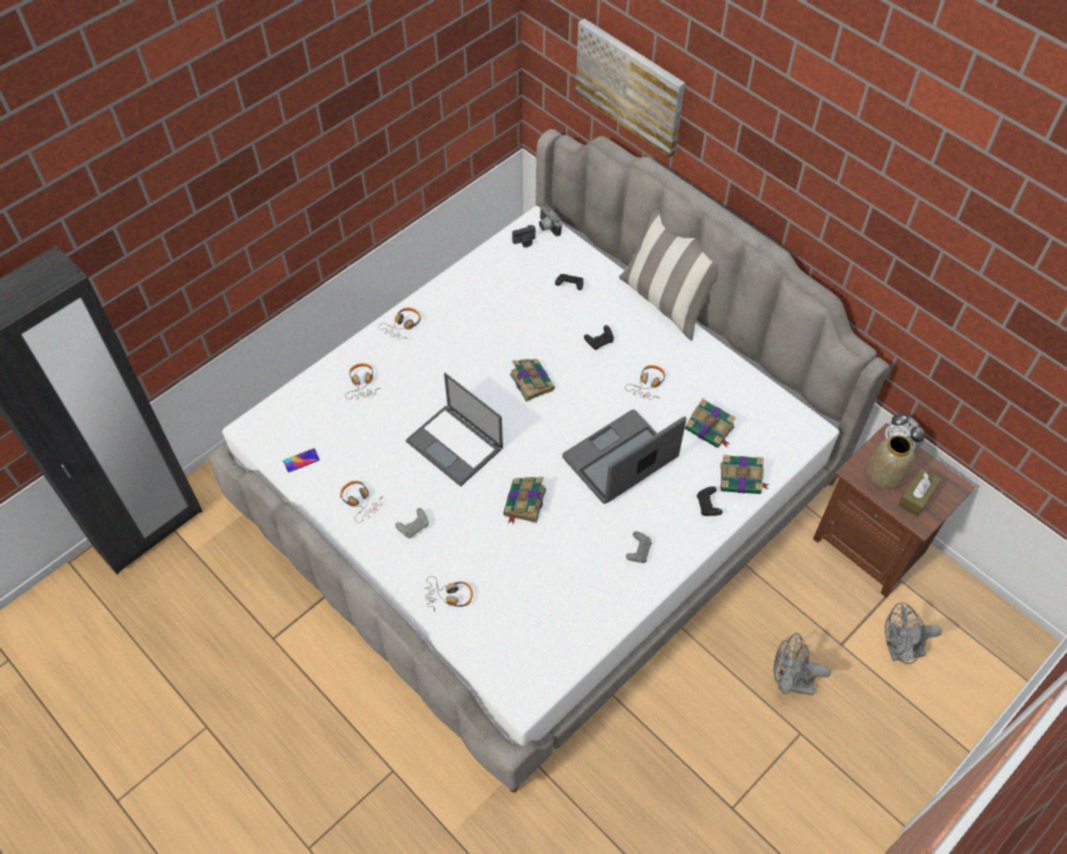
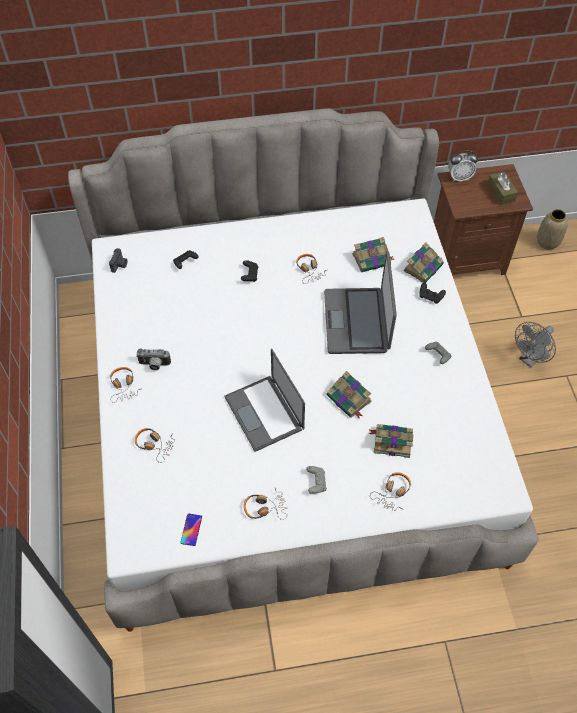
camera: 55 degrees left, 0 degrees up
laptop [406,373,503,487] -> laptop turned 75 degrees clockwise [224,348,305,452]
book [510,359,555,402] -> book moved to [369,424,413,458]
camera [539,203,562,236] -> camera moved to [136,348,171,371]
picture [576,18,685,158] -> none
pillow [619,210,718,341] -> none
vase [867,435,914,490] -> vase moved to [537,209,568,250]
grey fan [885,603,942,664] -> none

